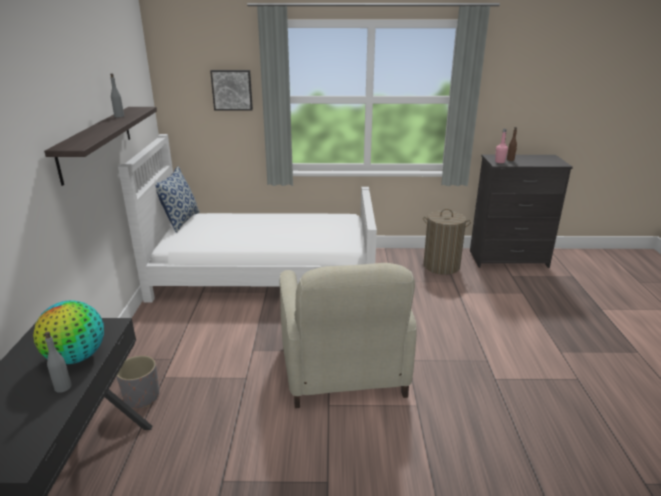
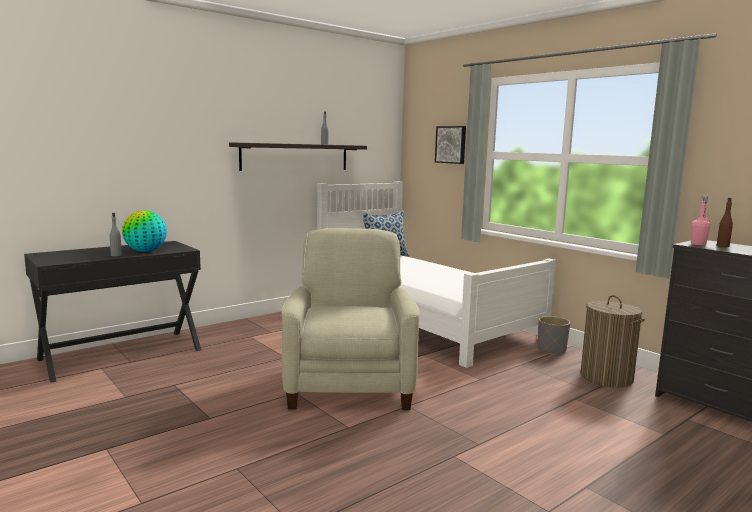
camera: 50 degrees right, 15 degrees down
grey planter [116,355,159,408] -> grey planter moved to [538,316,570,355]
beige armchair [280,263,417,408] -> beige armchair turned 135 degrees clockwise [281,228,420,410]

